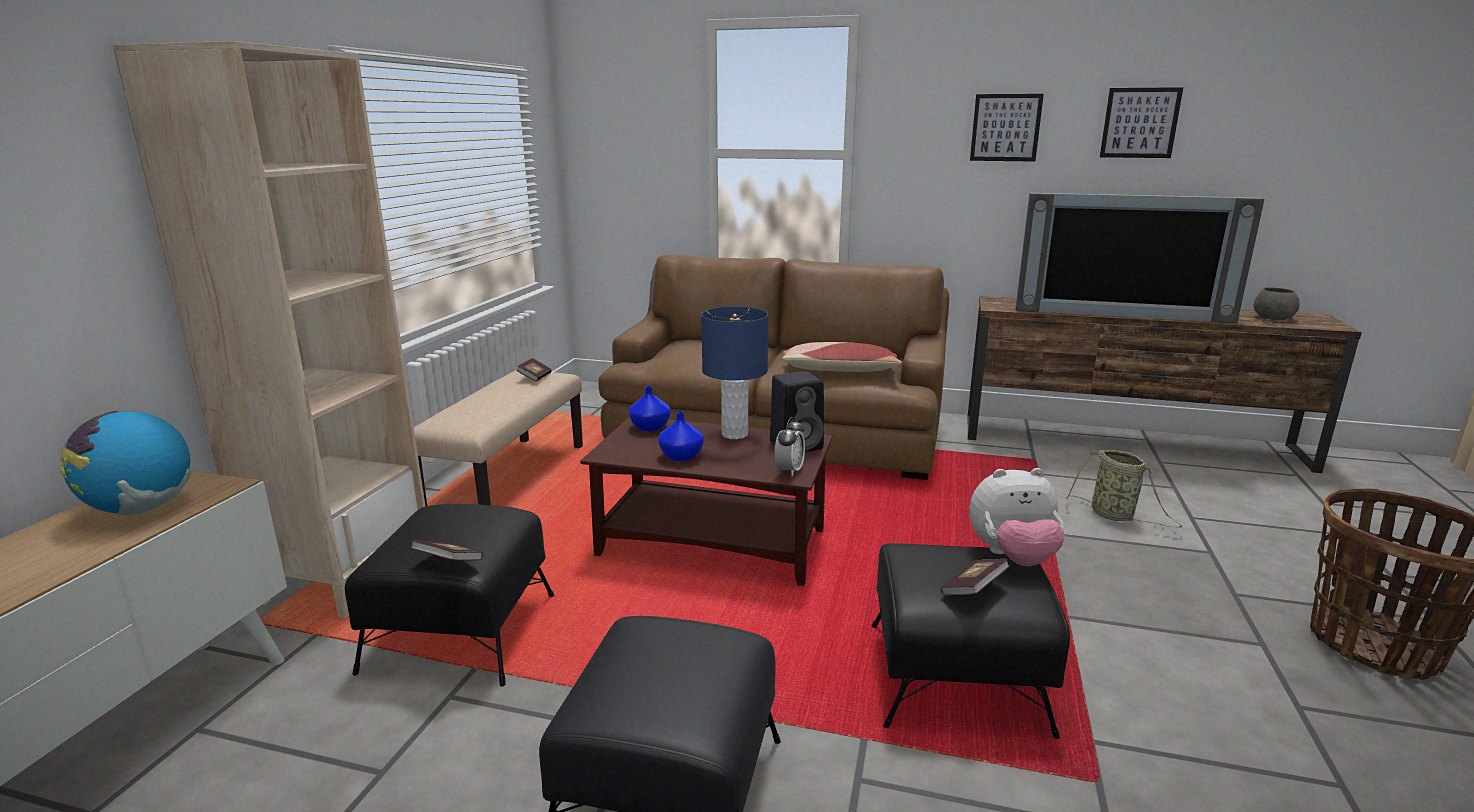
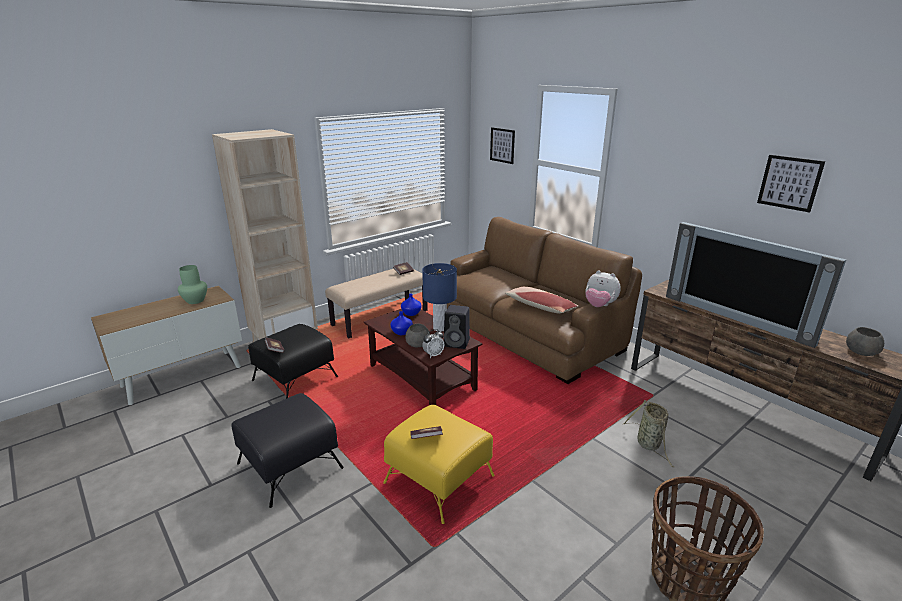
camera: 35 degrees right, 5 degrees up
globe [60,411,191,516] -> green vase [178,265,207,304]
black ottoman [872,543,1070,739] -> yellow ottoman [383,405,495,524]
plush toy [969,468,1065,567] -> plush toy moved to [585,270,621,307]
picture [970,94,1044,162] -> picture moved to [490,127,515,164]
none -> grey bowl [405,324,430,347]

